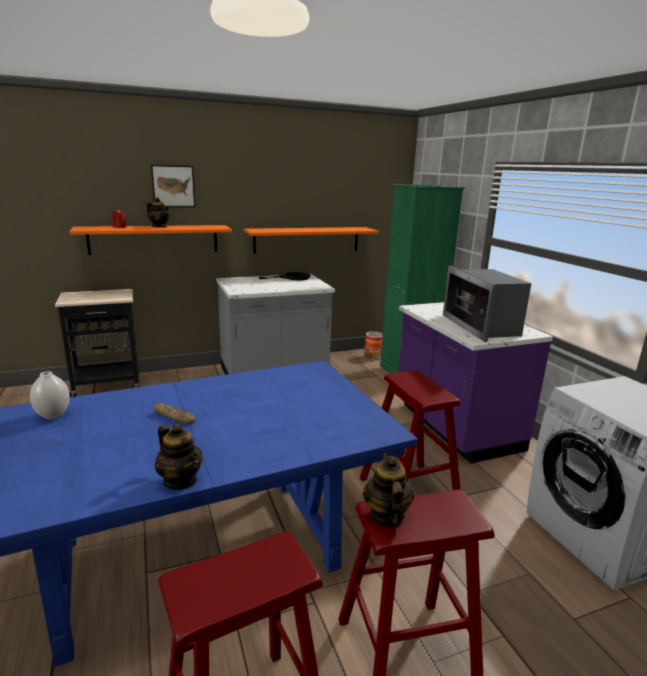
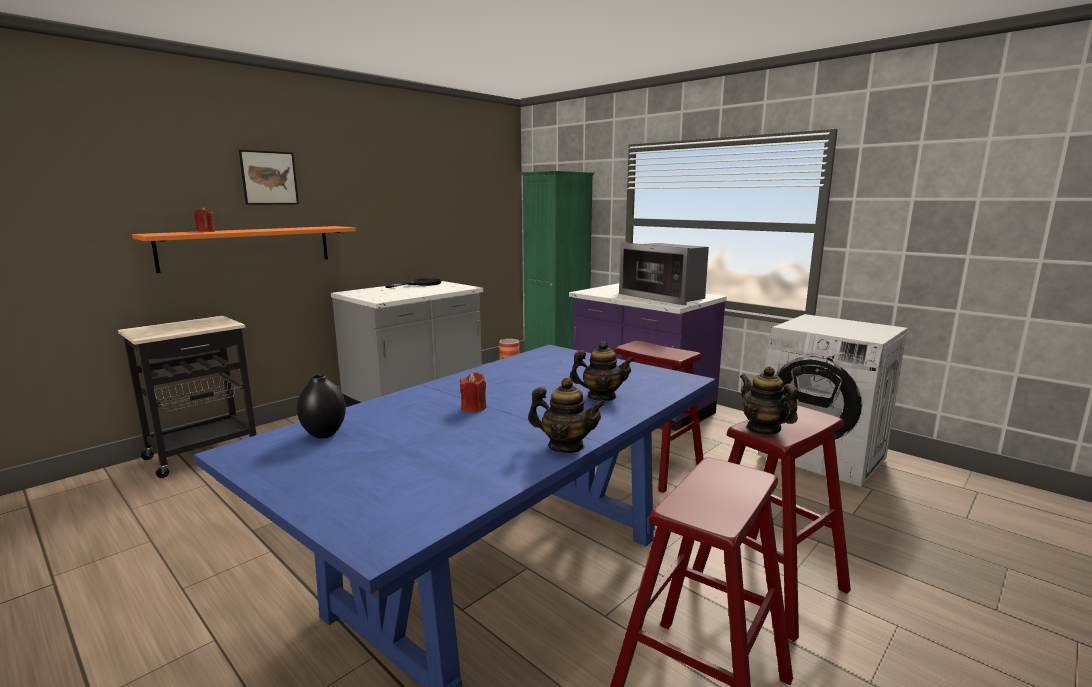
camera: 25 degrees left, 5 degrees down
white vase [30,371,70,419] -> black vase [297,374,346,439]
teapot [147,197,170,228] -> teapot moved to [570,341,635,401]
bread [154,403,195,424] -> red candle [460,372,486,412]
orange shelf [244,227,379,254] -> none

